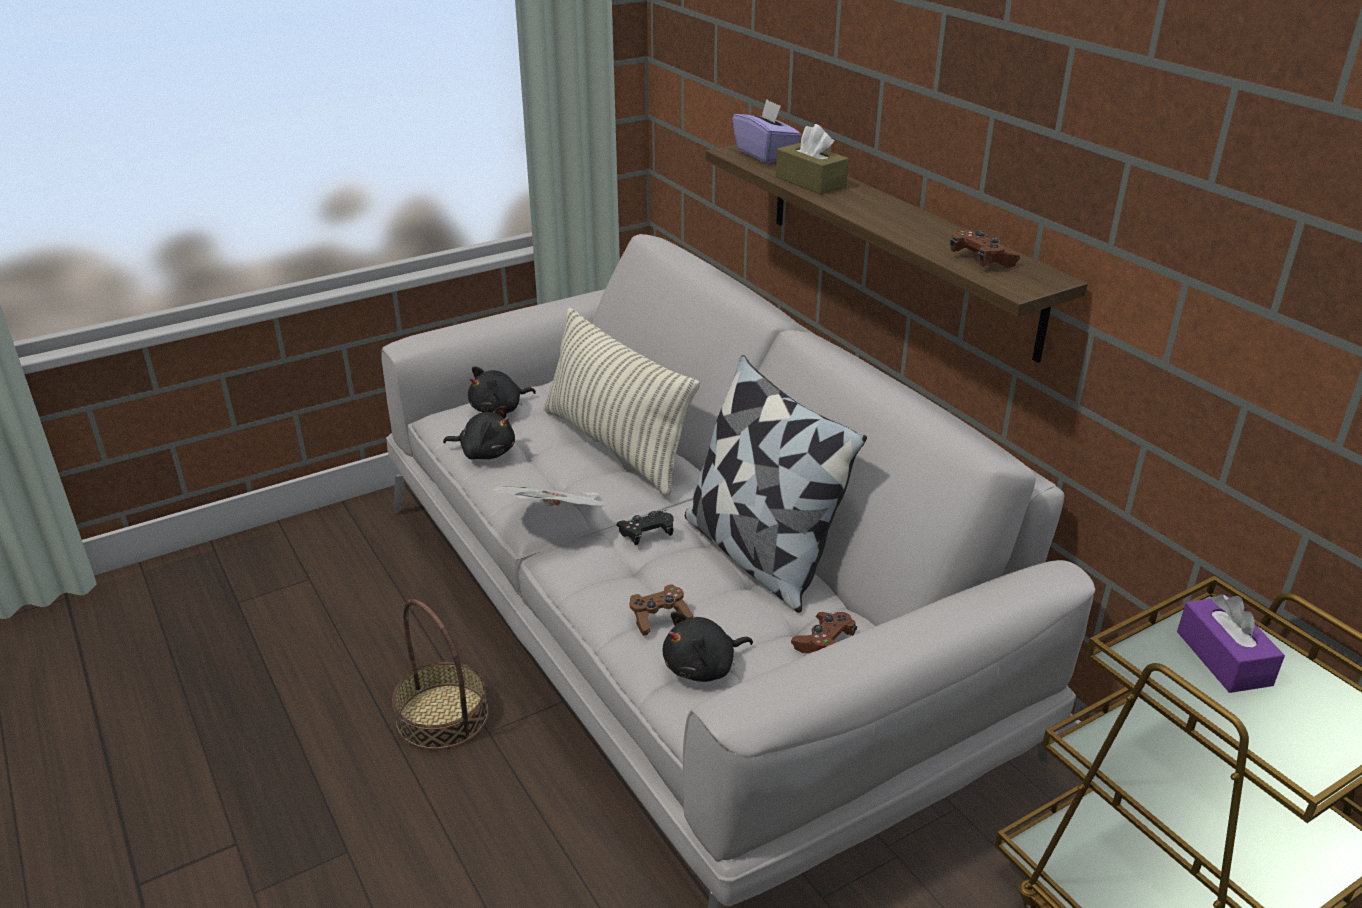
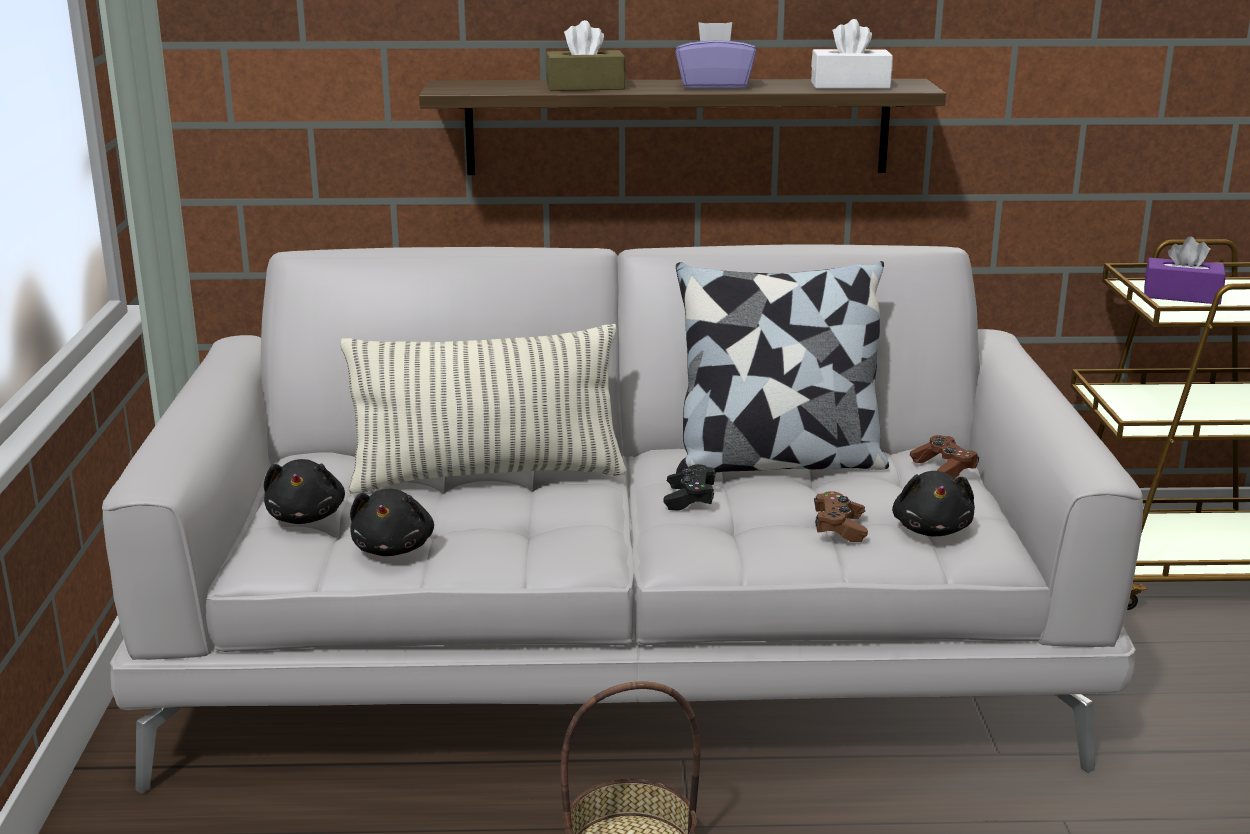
camera: 60 degrees left, 10 degrees down
black plush toy [443,406,515,459] -> black plush toy turned 135 degrees clockwise [350,489,434,556]
newspaper [491,485,606,506] -> none
purple tissue box [732,99,801,163] -> purple tissue box moved to [675,22,756,89]
brown game controller [950,230,1020,268] -> white tissue box [811,19,893,89]

